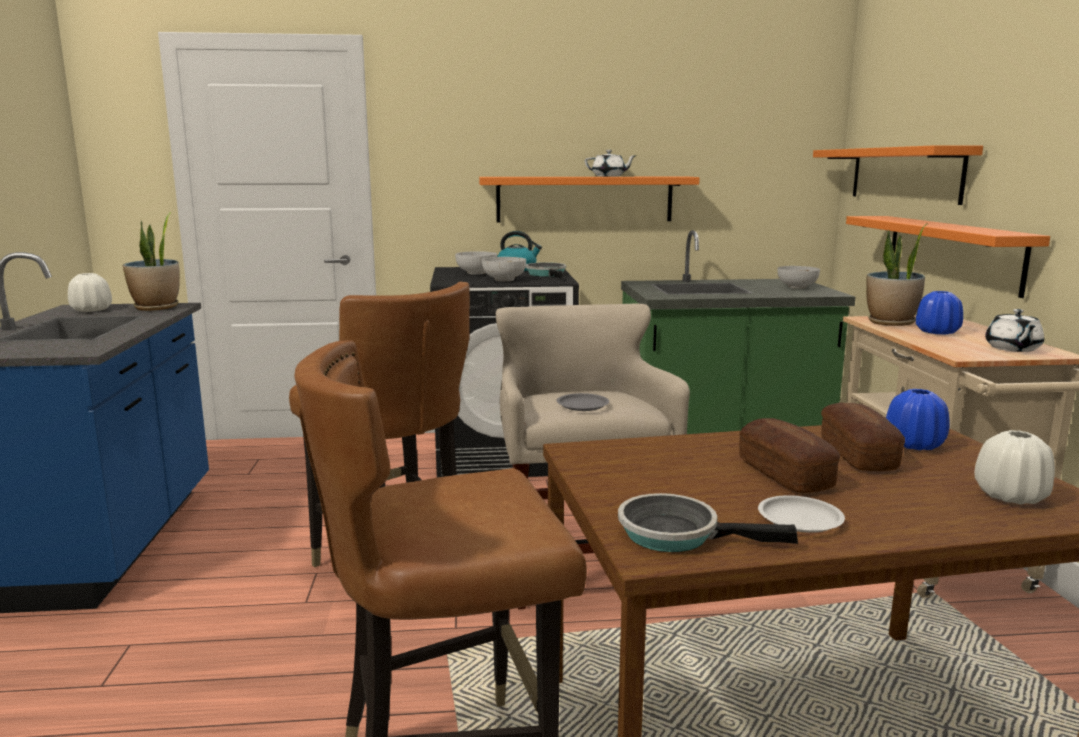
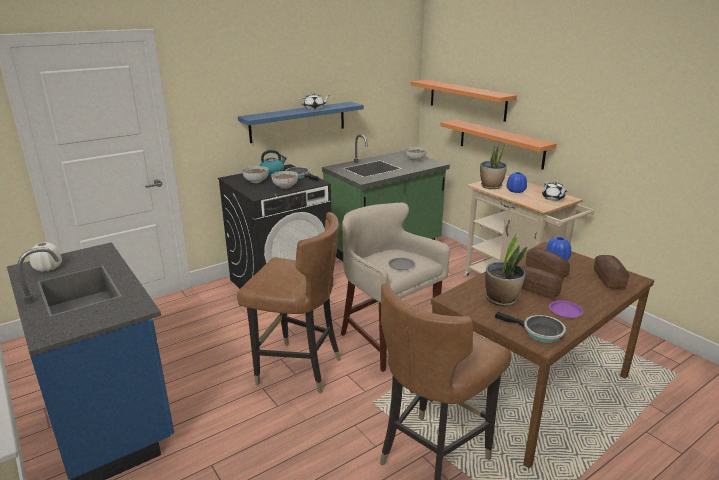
camera: 30 degrees left, 10 degrees up
potted plant [123,212,180,311] -> potted plant moved to [485,231,527,306]
orange shelf [479,177,700,222] -> blue shelf [238,102,364,143]
frying pan [618,493,798,552] -> frying pan turned 135 degrees counterclockwise [495,312,566,343]
white plate [758,495,845,533] -> purple plate [549,301,583,318]
white vase [974,430,1055,505] -> bread [594,255,630,289]

